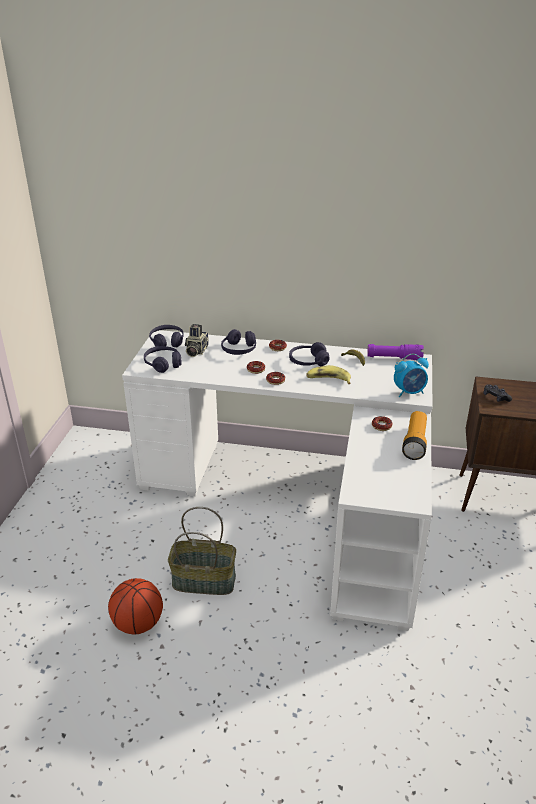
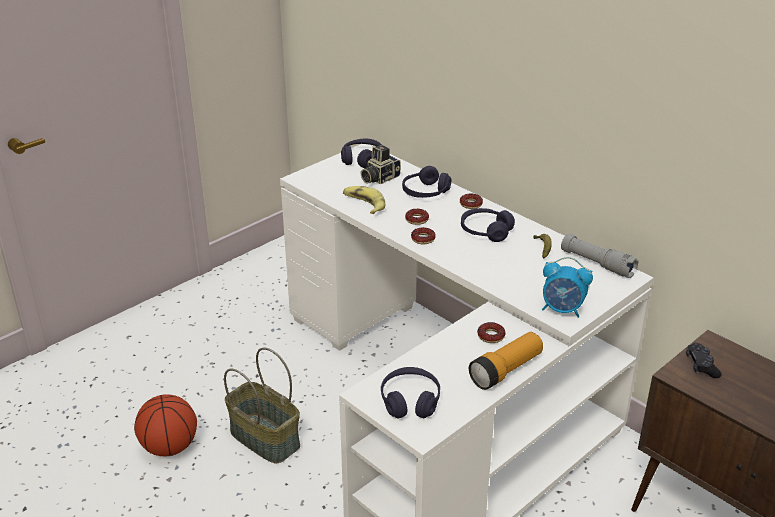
camera: 35 degrees right, 0 degrees up
purple headphones [144,346,181,373] -> purple headphones moved to [381,367,440,419]
banana [306,365,351,384] -> banana moved to [343,186,385,214]
purple flashlight [367,344,424,360] -> grey flashlight [561,234,638,278]

